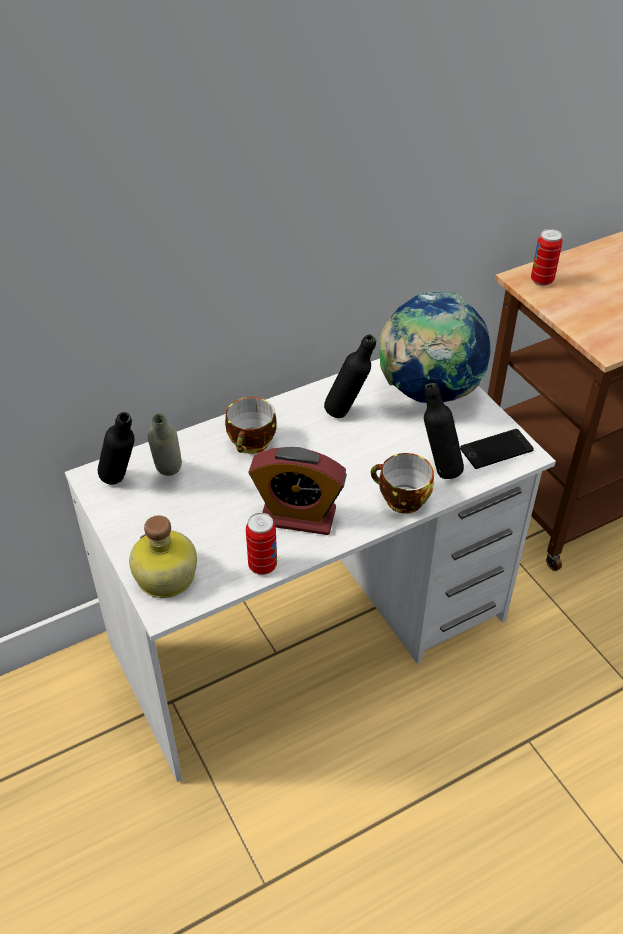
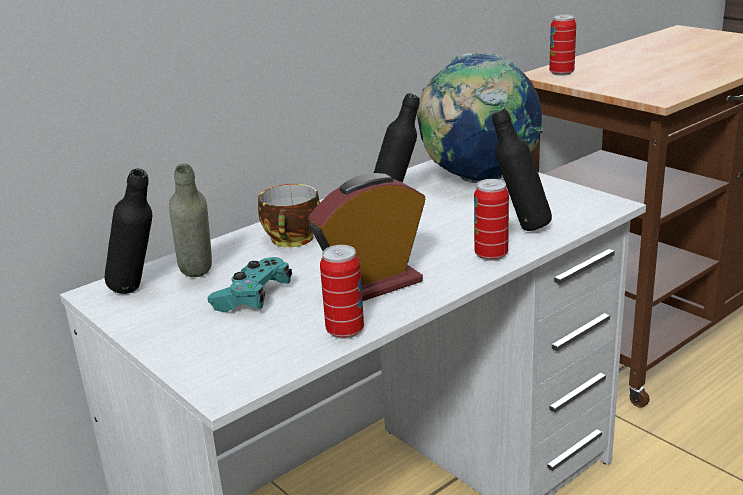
camera: 10 degrees left, 20 degrees down
bottle [129,515,197,598] -> none
alarm clock [248,447,347,535] -> alarm clock turned 150 degrees clockwise [308,173,426,301]
cup [371,453,434,514] -> can [474,179,509,261]
phone [460,429,534,469] -> none
none -> turquoise game controller [207,257,292,312]

